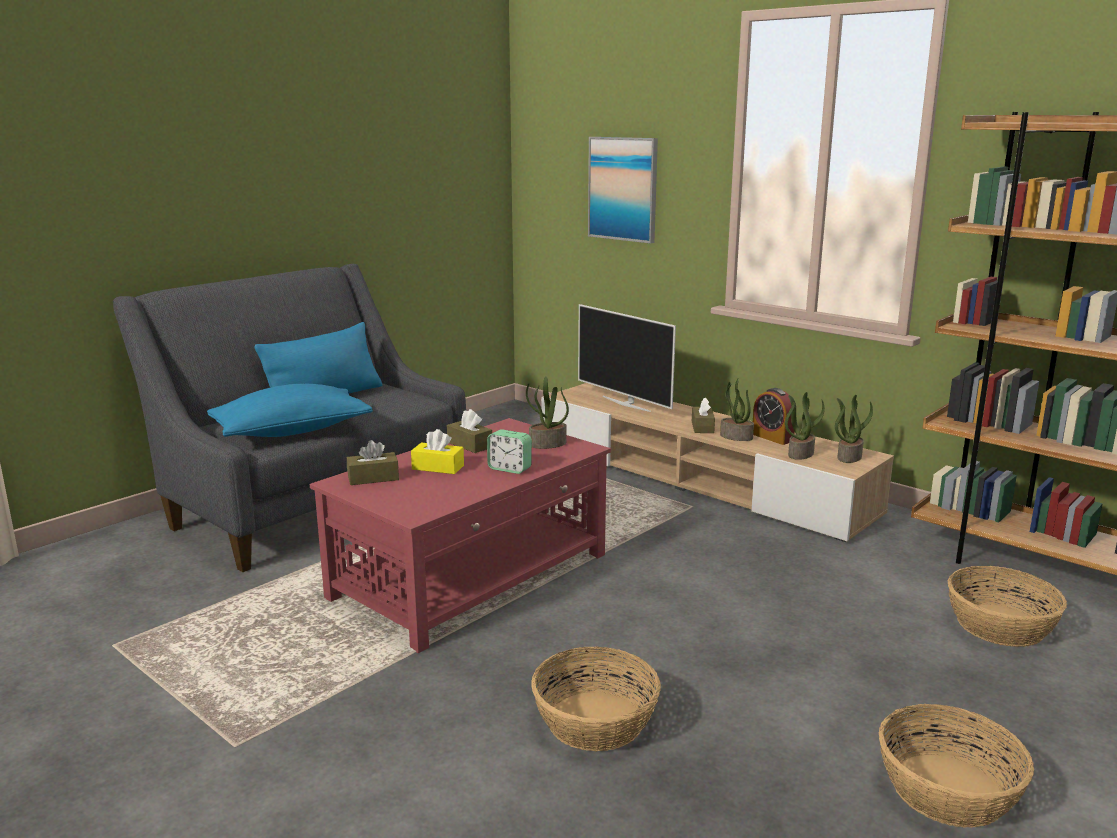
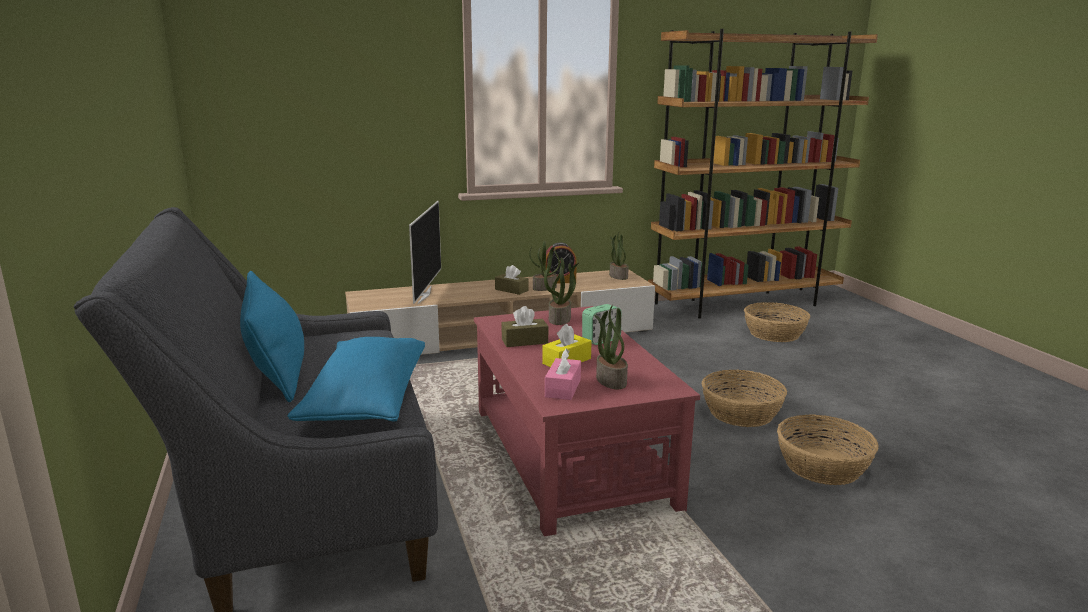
camera: 60 degrees left, 0 degrees up
brown tissue box [347,440,399,485] -> pink tissue box [545,349,581,400]
television [578,304,676,412] -> television turned 75 degrees counterclockwise [409,201,441,305]
picture [588,137,658,243] -> none
potted plant [785,392,825,460] -> potted plant moved to [594,305,628,389]
basket [879,704,1034,828] -> basket moved to [702,370,787,427]

